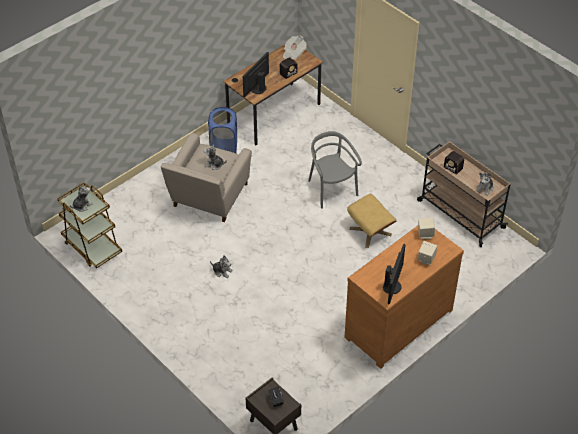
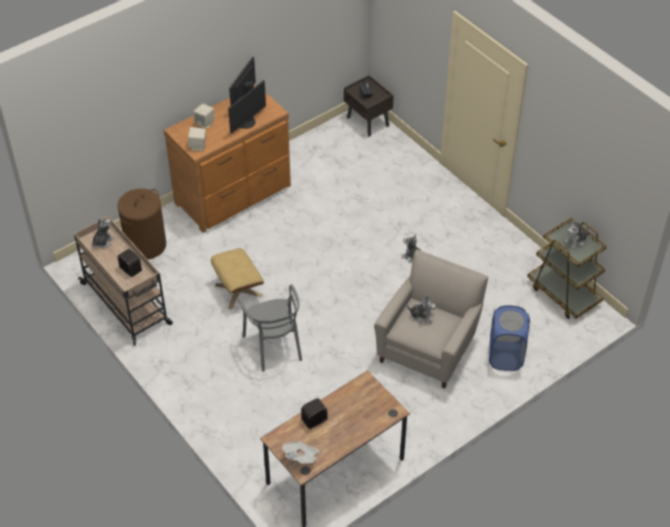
camera: 175 degrees left, 0 degrees up
blue laundry basket [208,107,237,153] -> blue laundry basket moved to [489,305,530,371]
monitor [243,52,269,97] -> monitor moved to [228,80,266,134]
none -> brown laundry basket [118,188,166,260]

